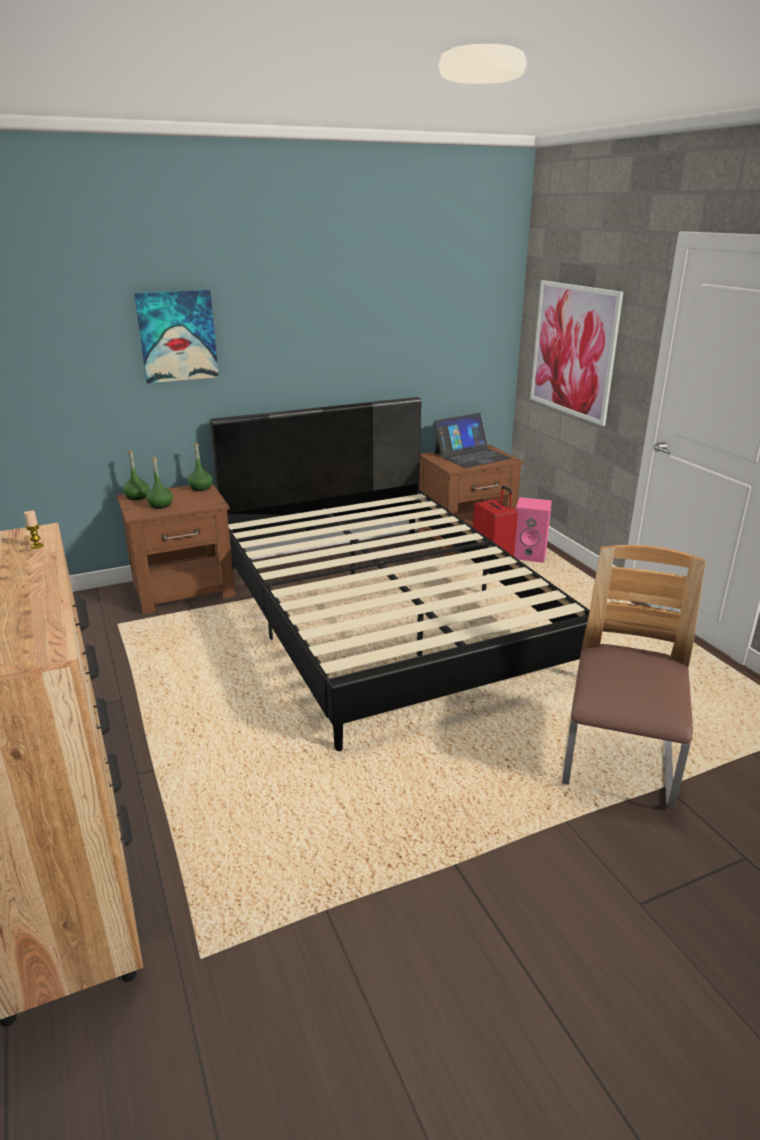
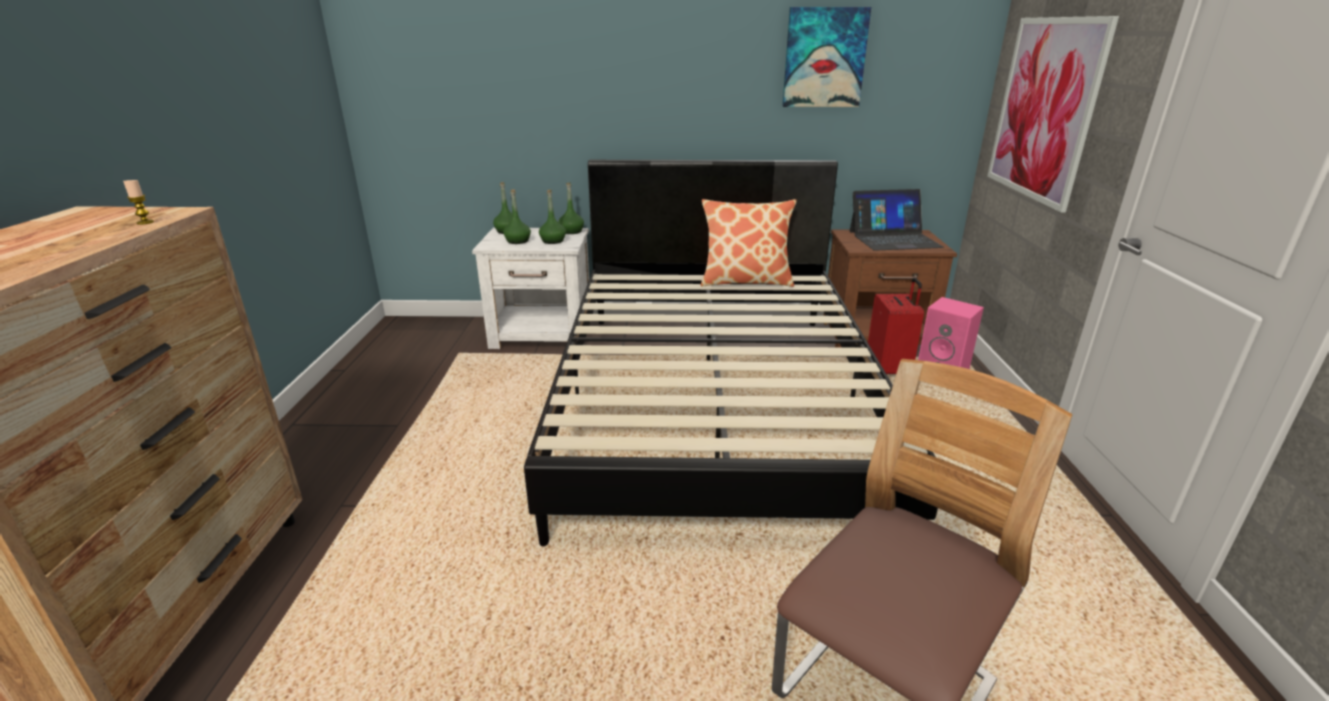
camera: 25 degrees right, 0 degrees up
brown nightstand [117,483,235,614] -> white nightstand [472,228,591,349]
picture [134,290,219,383] -> picture moved to [783,7,871,107]
none -> green bottle [539,189,566,244]
none -> pillow [701,199,797,287]

